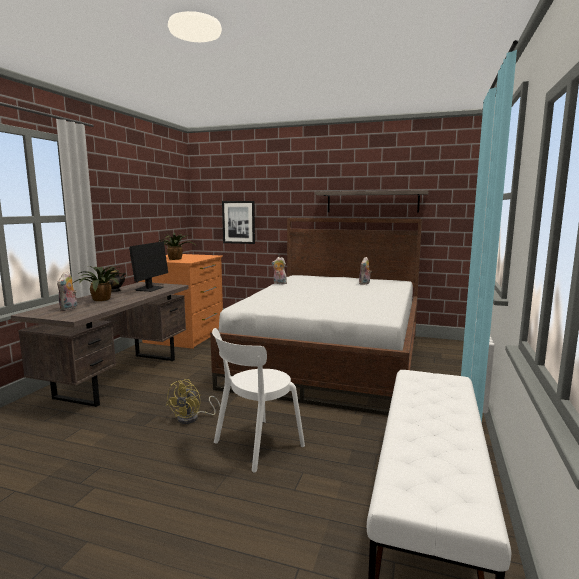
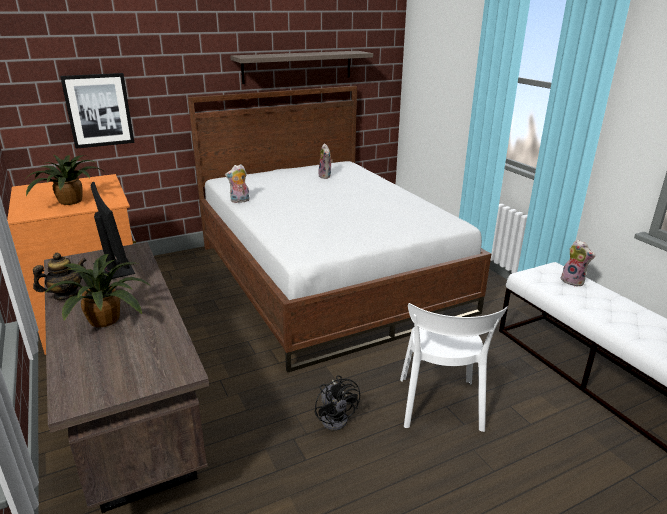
camera: 45 degrees left, 15 degrees up
plush toy [57,272,77,311] -> plush toy moved to [561,240,595,287]
yellow fan [166,379,220,424] -> black fan [315,375,360,431]

